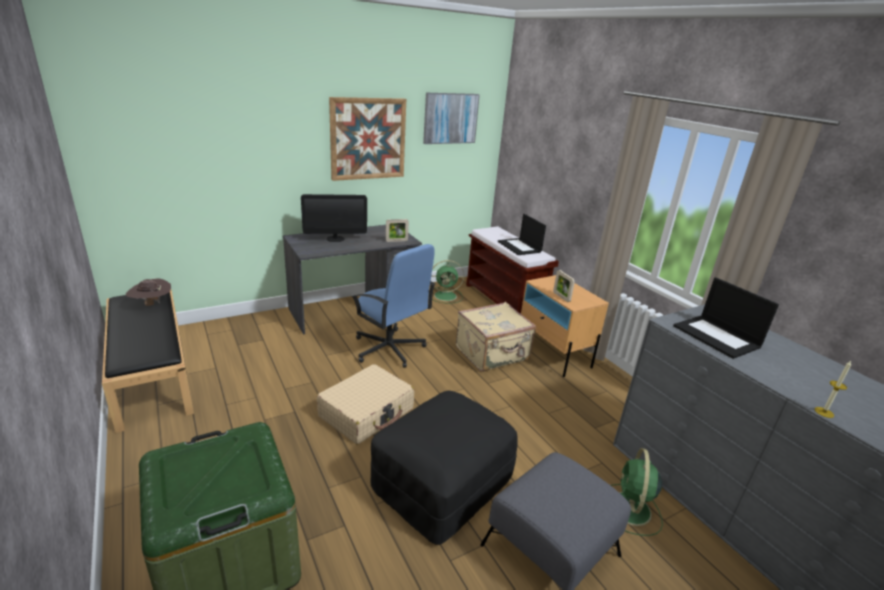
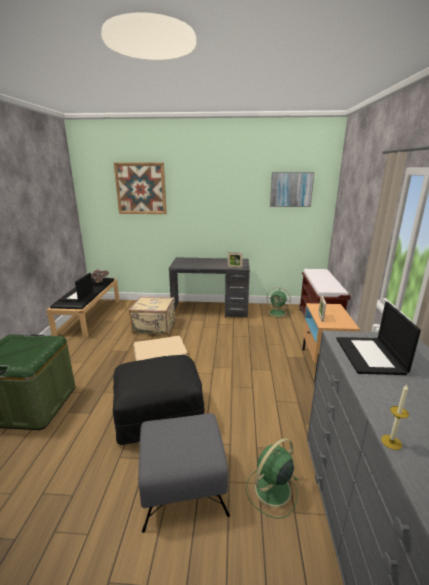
camera: 35 degrees right, 5 degrees down
monitor [301,194,367,242] -> none
picture [329,97,406,181] -> picture moved to [114,163,167,214]
blue office chair [351,244,435,368] -> none
beige suitcase [456,302,536,372] -> beige suitcase moved to [129,296,175,335]
laptop [498,214,546,255] -> laptop moved to [59,273,93,302]

